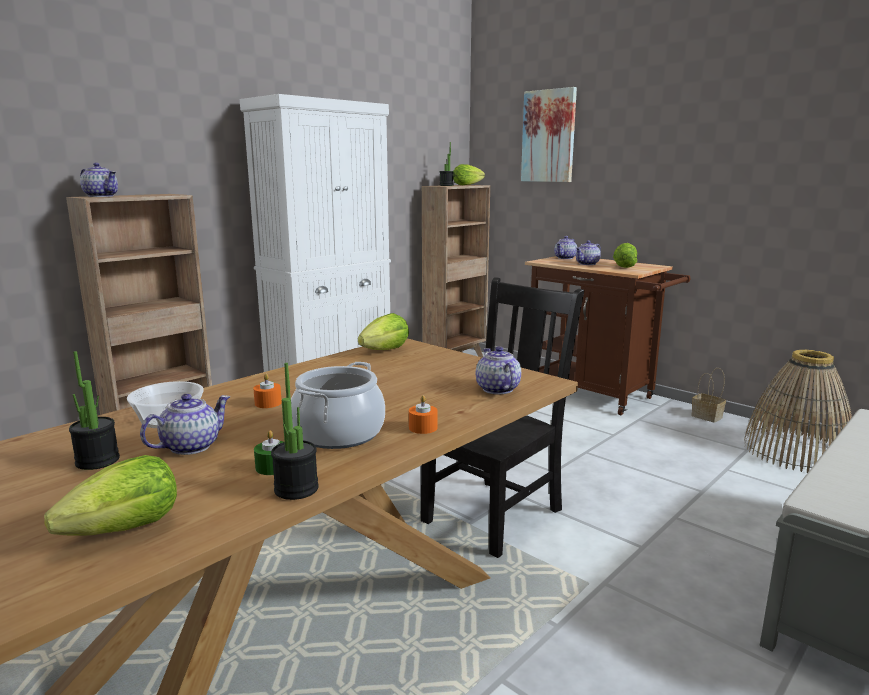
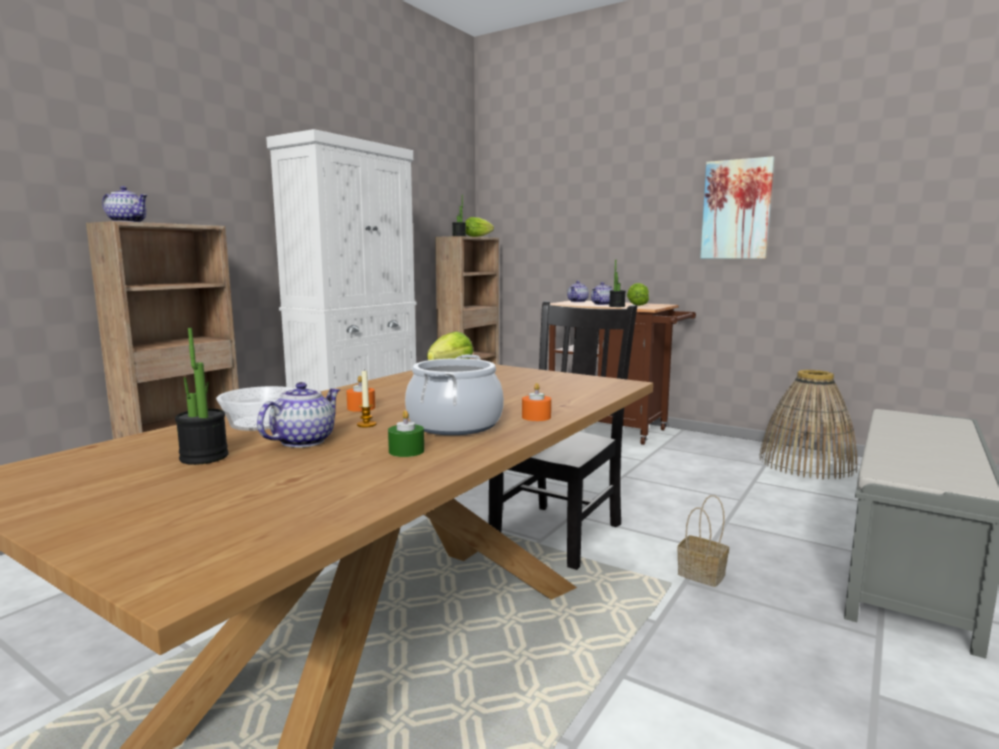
camera: 10 degrees left, 5 degrees down
lettuce [44,455,177,536] -> none
potted plant [271,363,319,500] -> potted plant moved to [609,259,626,307]
teapot [476,346,521,394] -> none
picture [521,87,577,182] -> picture moved to [700,156,775,259]
basket [691,368,726,423] -> basket moved to [677,495,729,587]
none -> candle [357,370,376,427]

